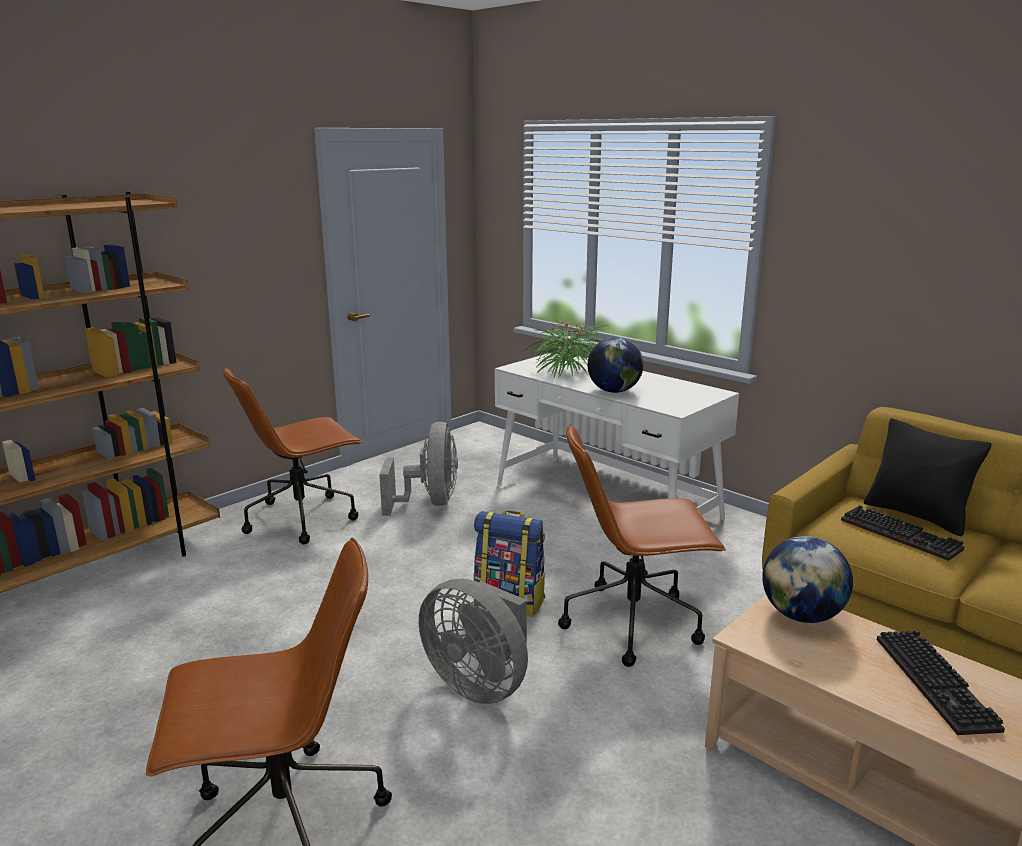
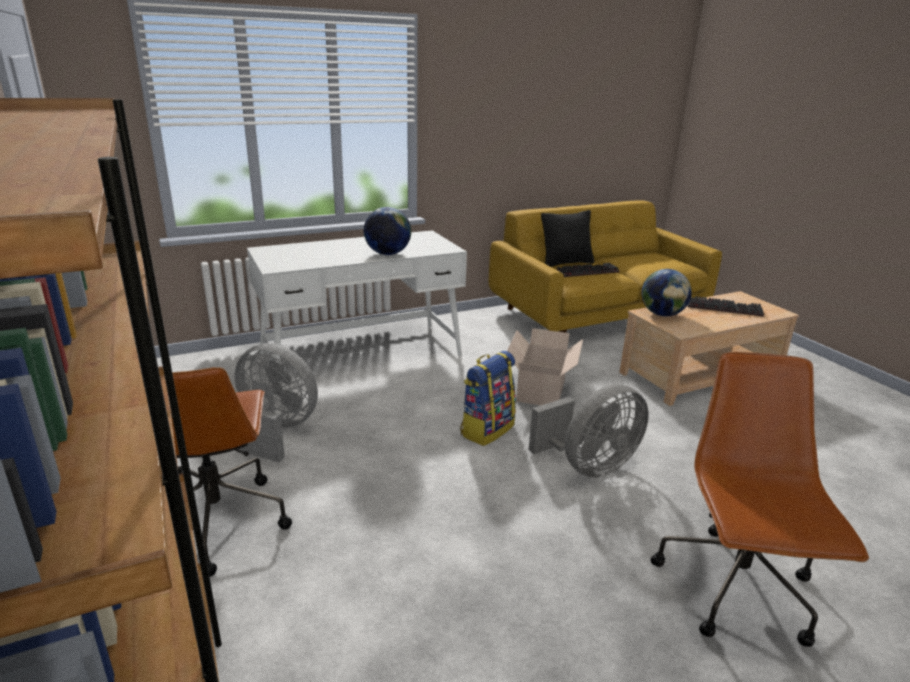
camera: 70 degrees left, 5 degrees up
potted plant [524,320,609,378] -> none
brown office chair [558,424,726,667] -> cardboard box [507,328,583,405]

